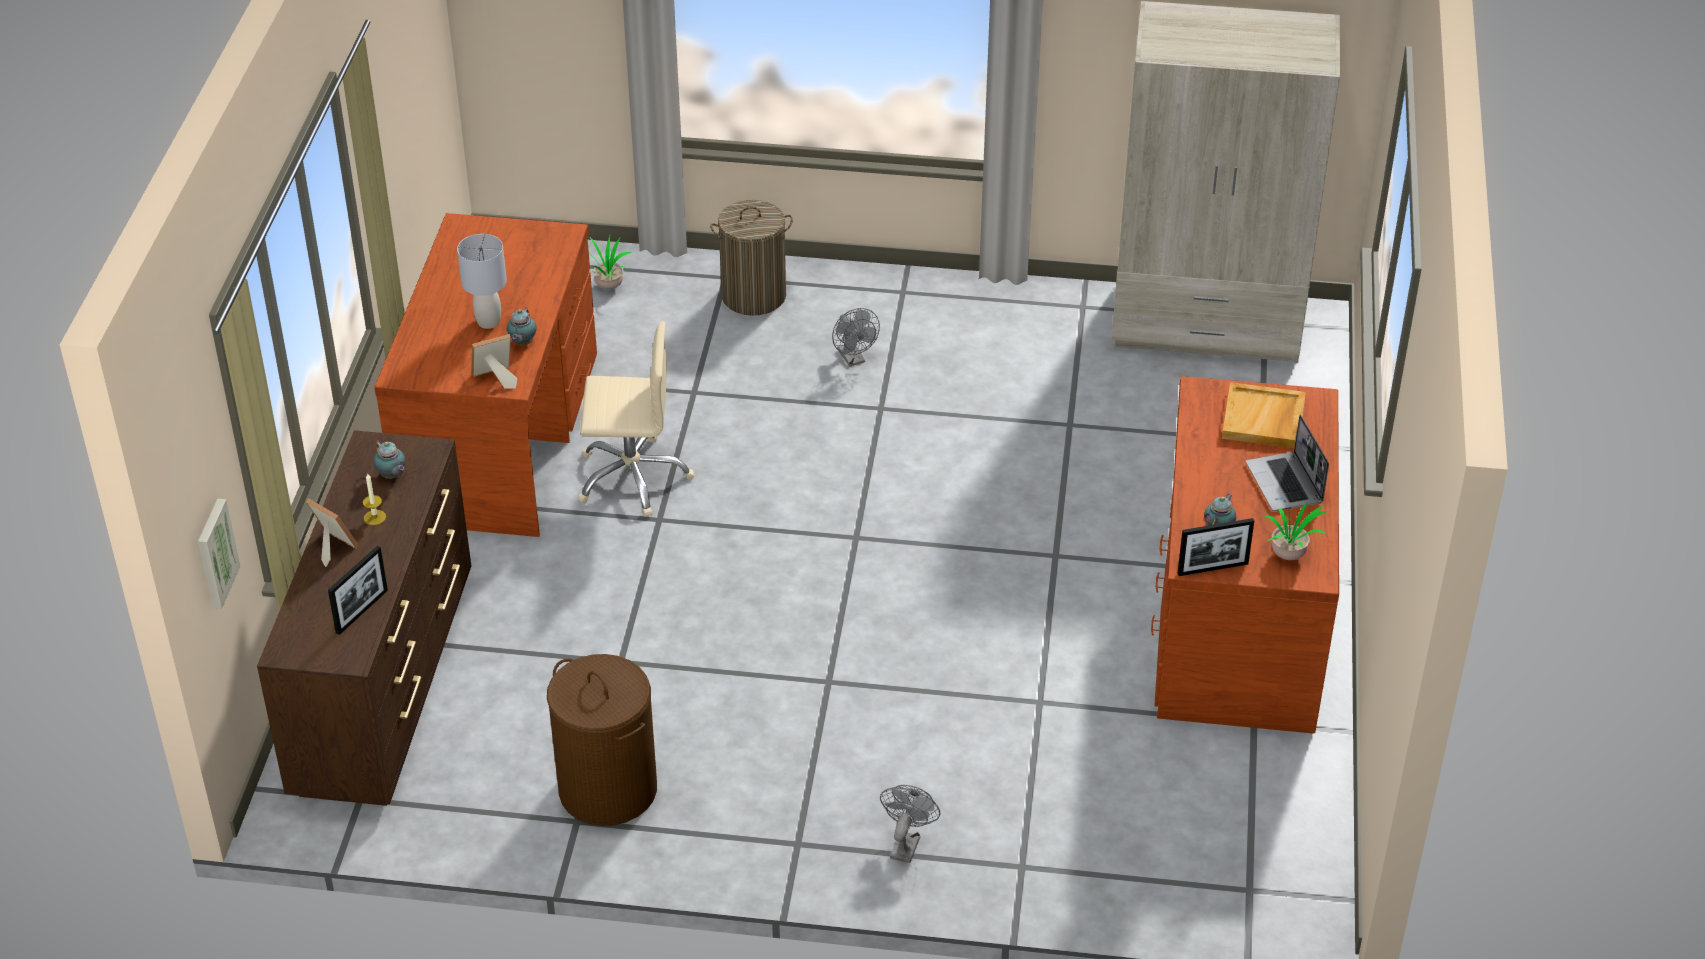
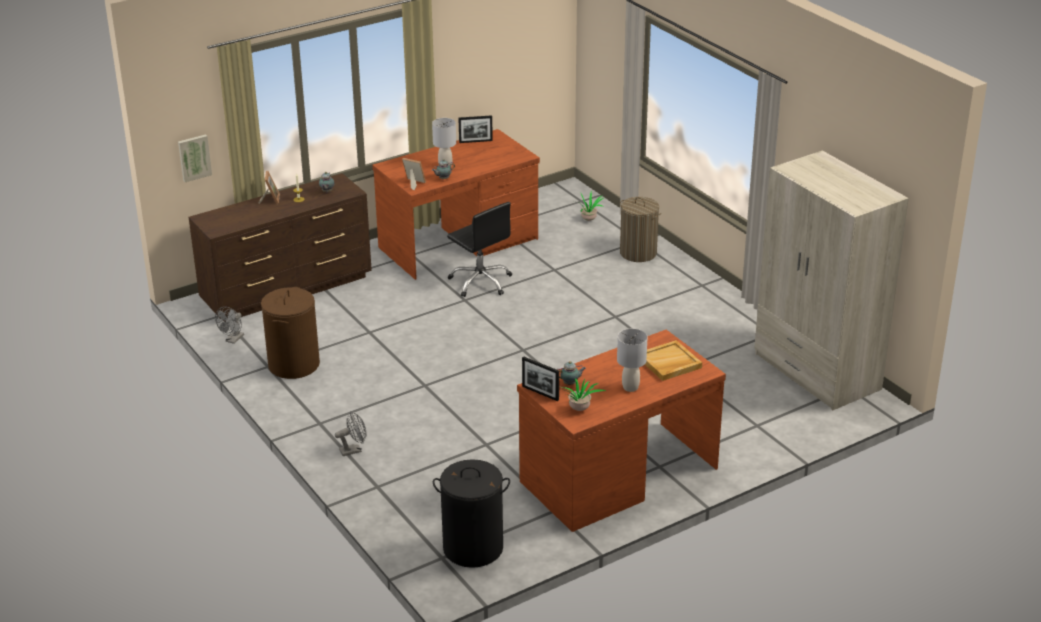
camera: 50 degrees right, 10 degrees down
picture frame [328,546,388,635] -> picture frame moved to [458,115,493,143]
beige office chair [578,321,694,517] -> black office chair [447,202,512,297]
grey fan [832,308,880,367] -> grey fan moved to [215,307,244,344]
laptop [1246,415,1329,511] -> grey table lamp [617,329,647,392]
none -> black laundry basket [433,459,510,568]

